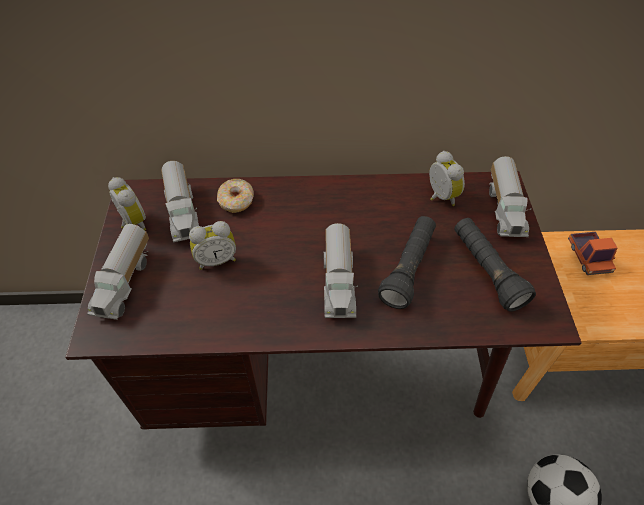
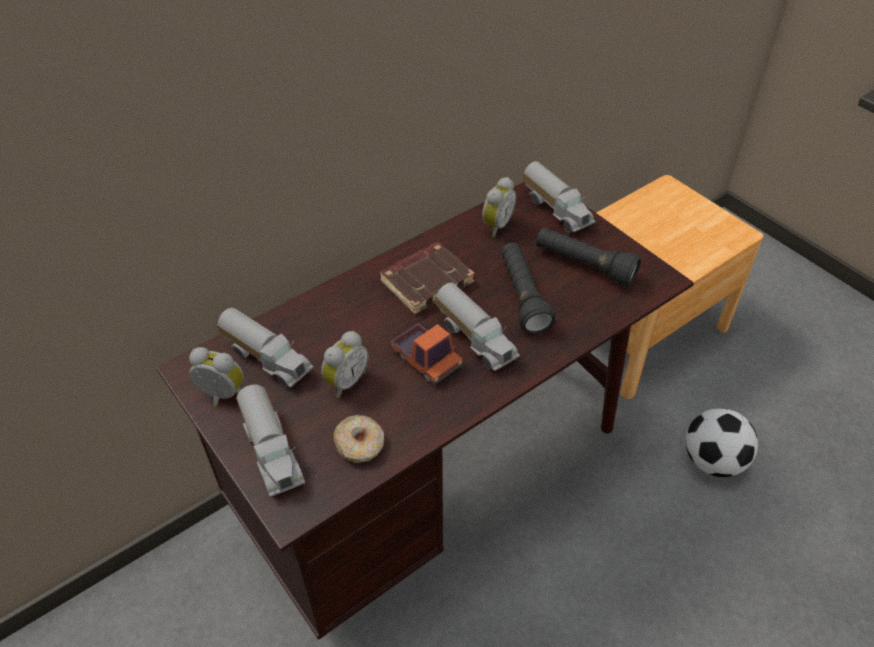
camera: 35 degrees left, 5 degrees down
donut [217,179,254,213] -> donut moved to [333,415,384,463]
alarm clock [429,151,465,206] -> alarm clock turned 90 degrees clockwise [482,177,517,237]
toy truck [568,232,617,275] -> toy truck moved to [391,323,462,385]
none -> brown book [379,242,475,314]

